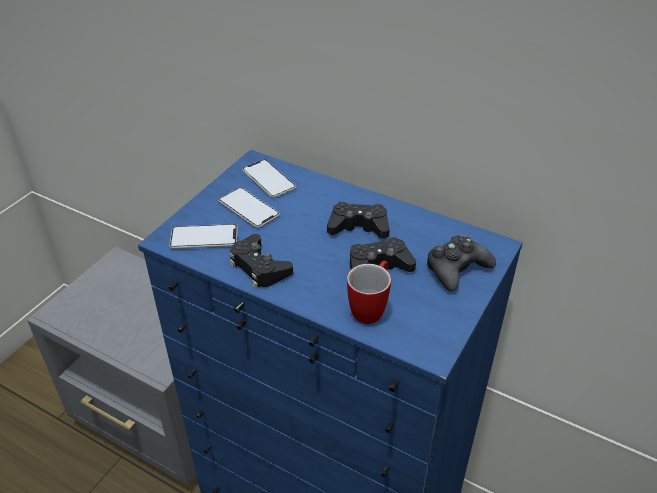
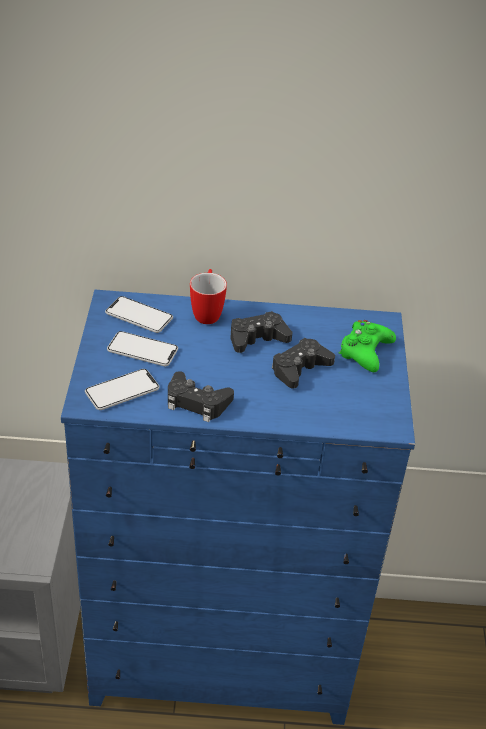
camera: 30 degrees left, 0 degrees up
mug [347,261,391,324] -> mug moved to [190,269,227,324]
black game controller [427,235,496,292] -> green game controller [339,320,396,372]

